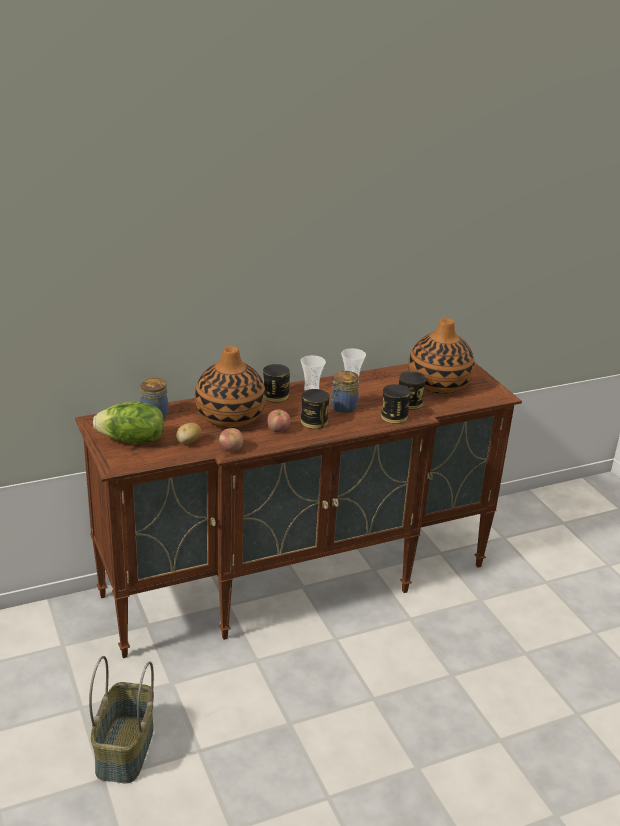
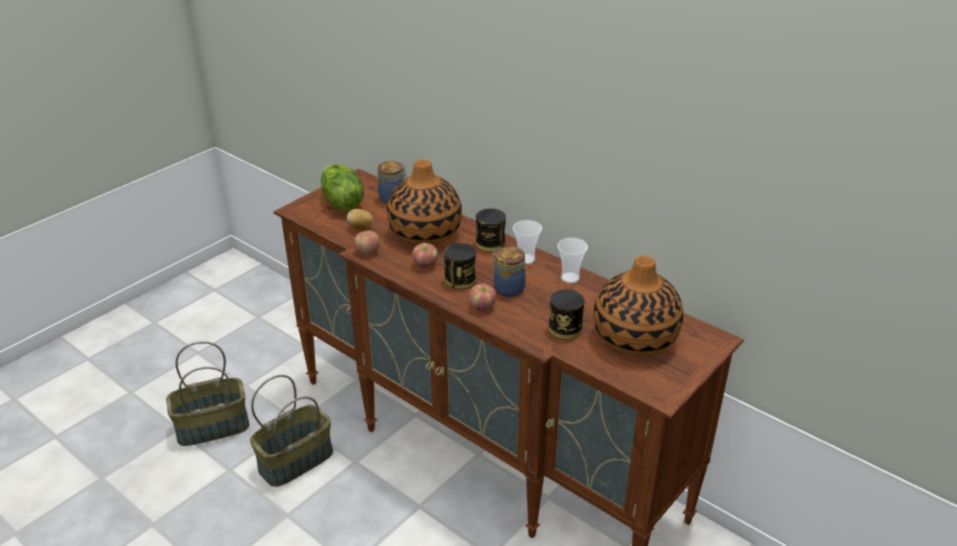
camera: 65 degrees right, 5 degrees up
can [380,384,410,424] -> none
none -> basket [250,375,333,487]
none -> apple [469,283,496,311]

